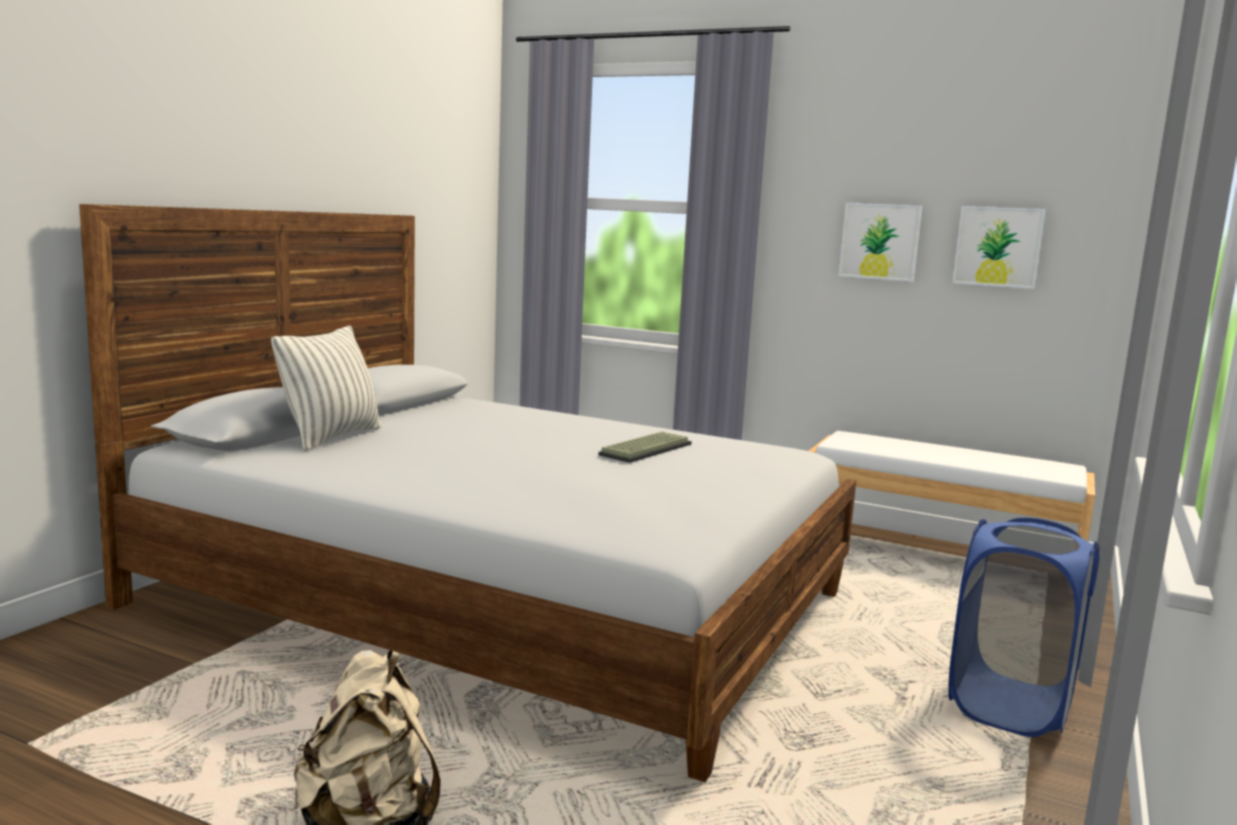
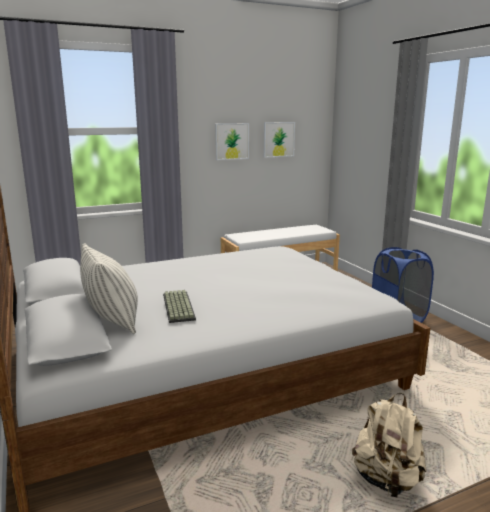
camera: 50 degrees left, 5 degrees up
keyboard [598,432,692,463] -> keyboard moved to [163,290,196,323]

